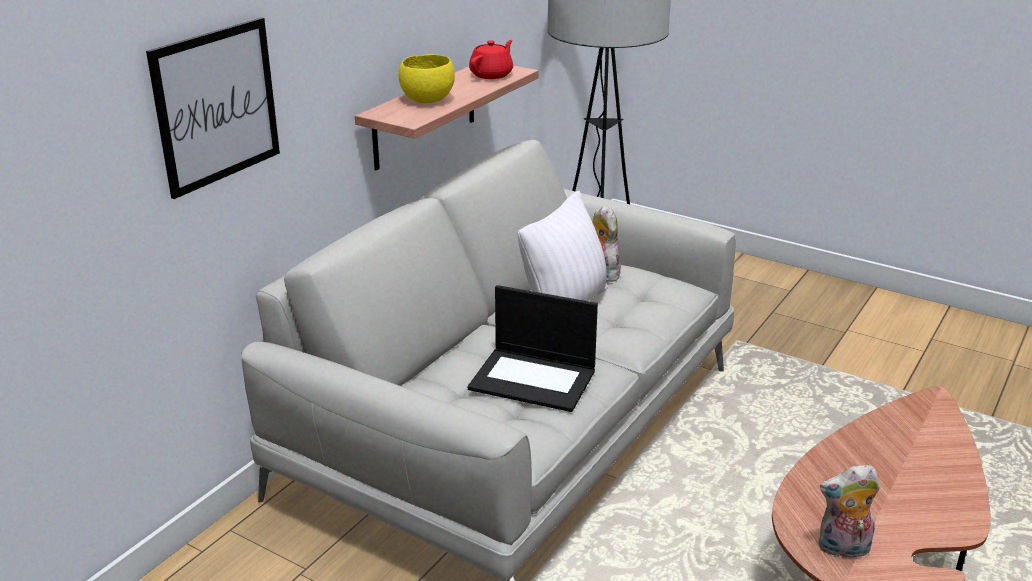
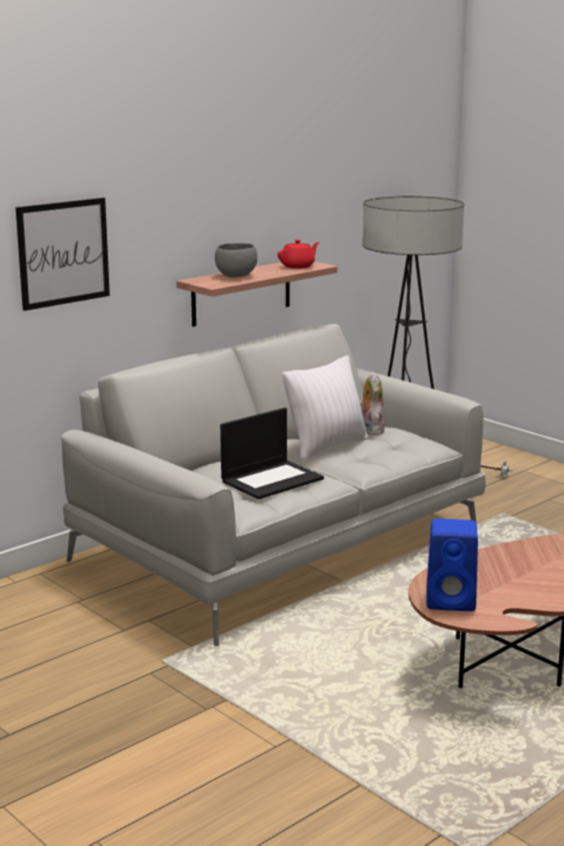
camera: 15 degrees right, 10 degrees down
yellow bowl [398,54,455,103] -> grey bowl [215,243,257,277]
laptop [468,285,598,412] -> laptop turned 75 degrees counterclockwise [220,408,324,499]
plush toy [819,465,880,558] -> blue speaker [426,519,478,611]

